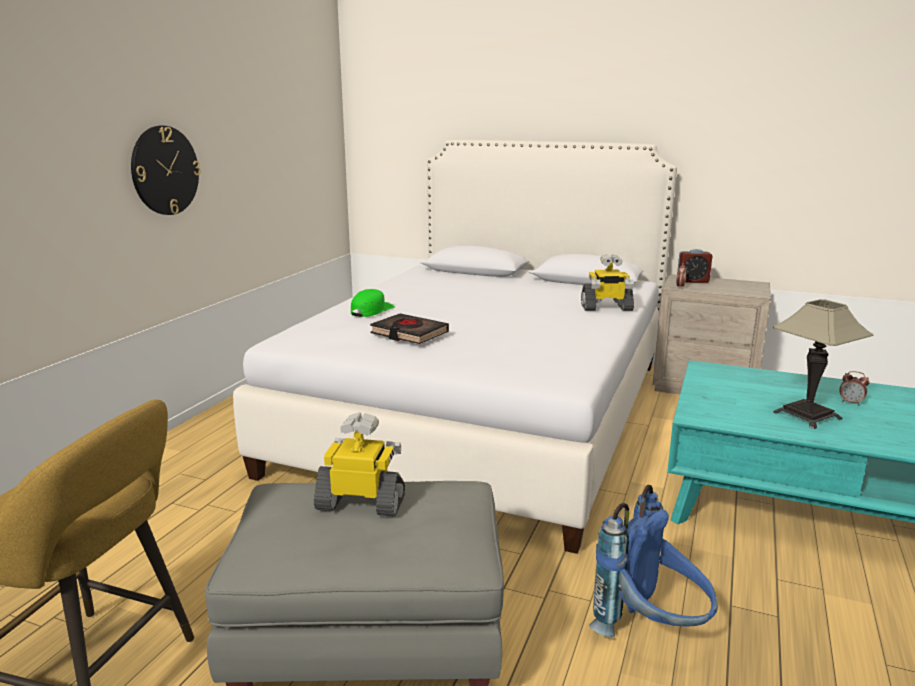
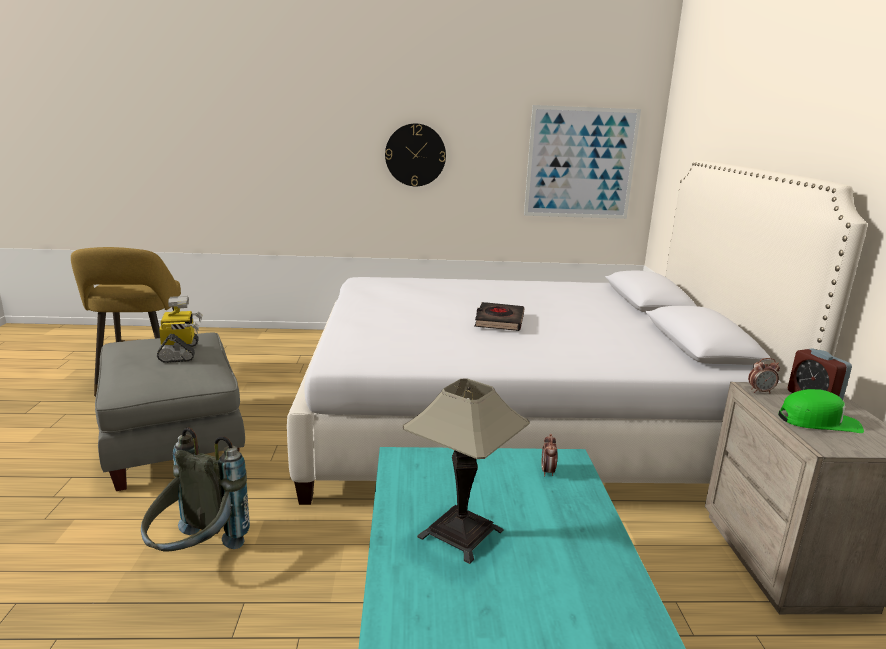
camera: 65 degrees right, 0 degrees up
green cap [351,289,395,317] -> green cap moved to [778,389,864,433]
black book [370,313,449,344] -> black book moved to [474,302,525,331]
toy robot [581,254,634,311] -> none
blue backpack [589,485,718,638] -> grey backpack [141,427,250,552]
alarm clock [839,371,870,405] -> alarm clock moved to [542,434,557,477]
none -> picture [524,105,641,219]

